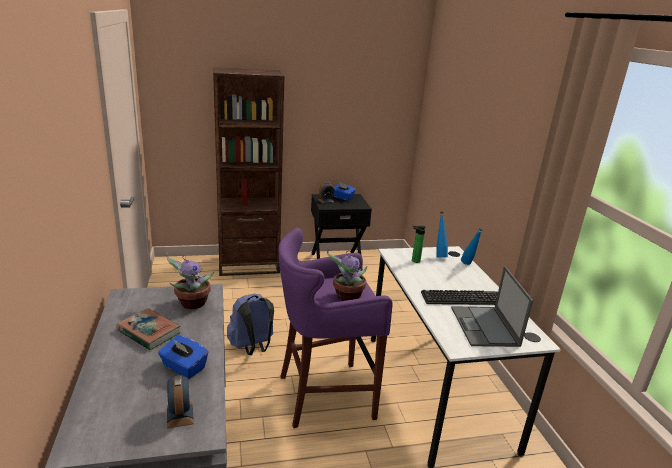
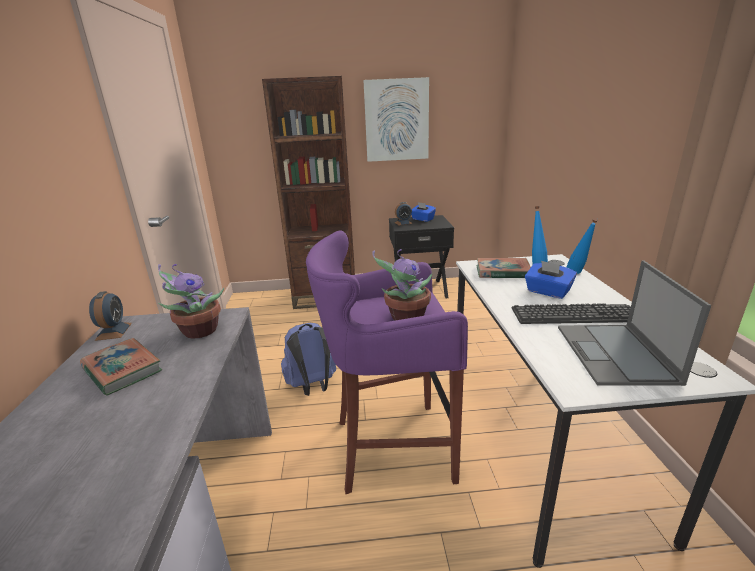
camera: 10 degrees right, 0 degrees up
blue tissue box [158,335,208,379] -> blue tissue box moved to [525,260,577,299]
alarm clock [167,375,194,428] -> alarm clock moved to [89,291,132,341]
bottle [412,225,426,263] -> book [476,258,531,278]
none -> picture [363,77,429,162]

